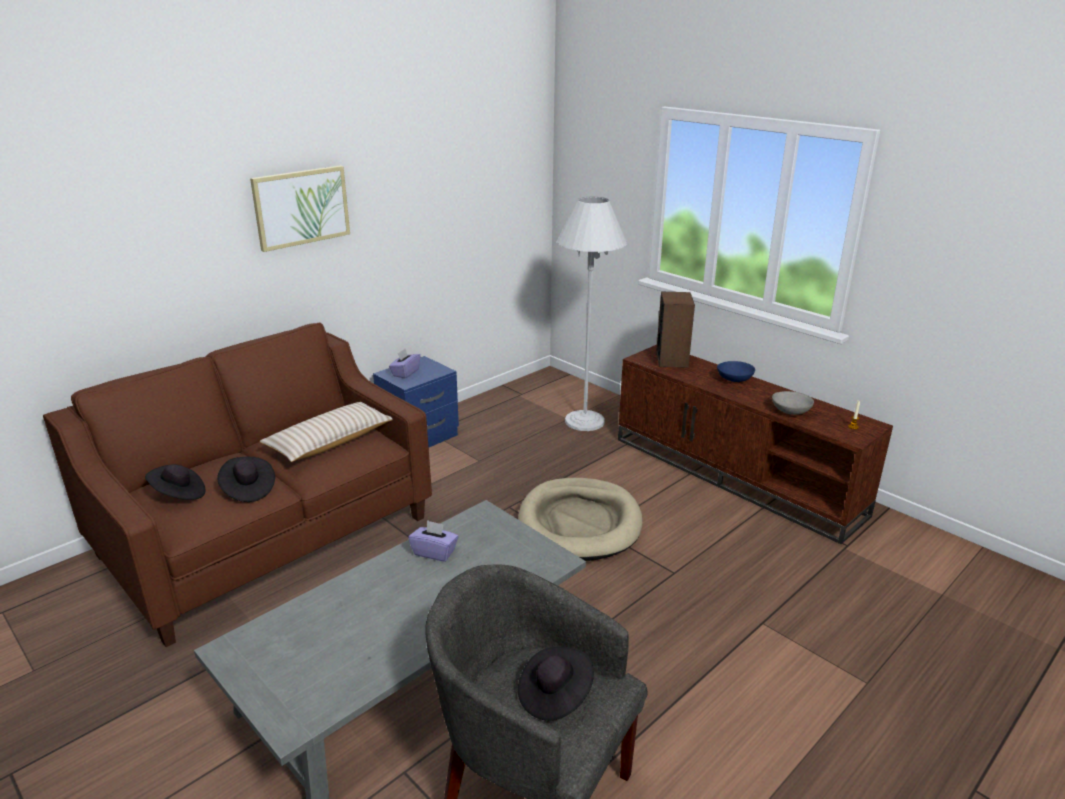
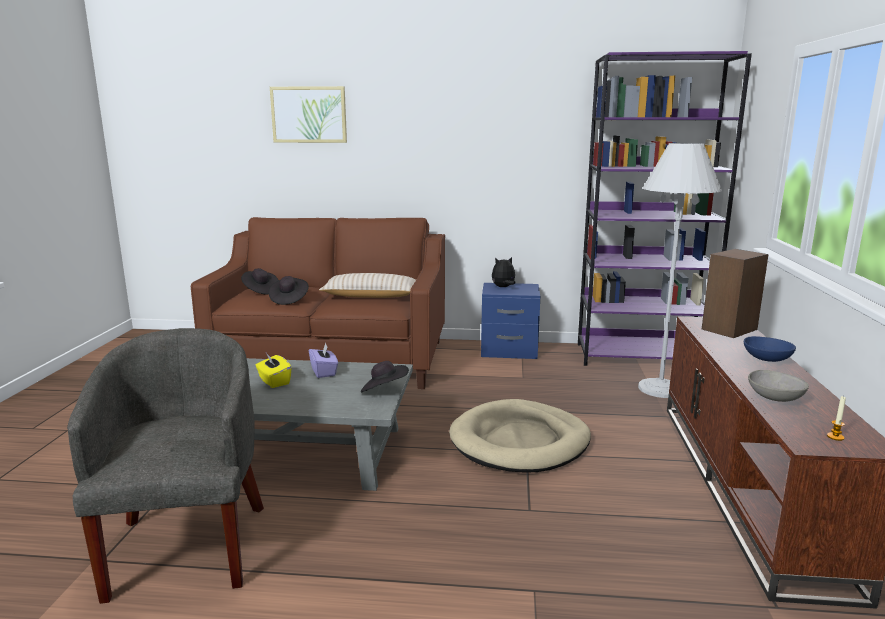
camera: 50 degrees right, 10 degrees down
picture [250,165,350,252] -> picture moved to [270,86,347,143]
purple tissue box [389,349,421,379] -> plush toy [492,257,516,287]
black hat [518,646,594,721] -> black hat moved to [361,361,409,392]
none -> yellow tissue box [256,353,292,388]
none -> purple bookcase [578,51,752,366]

